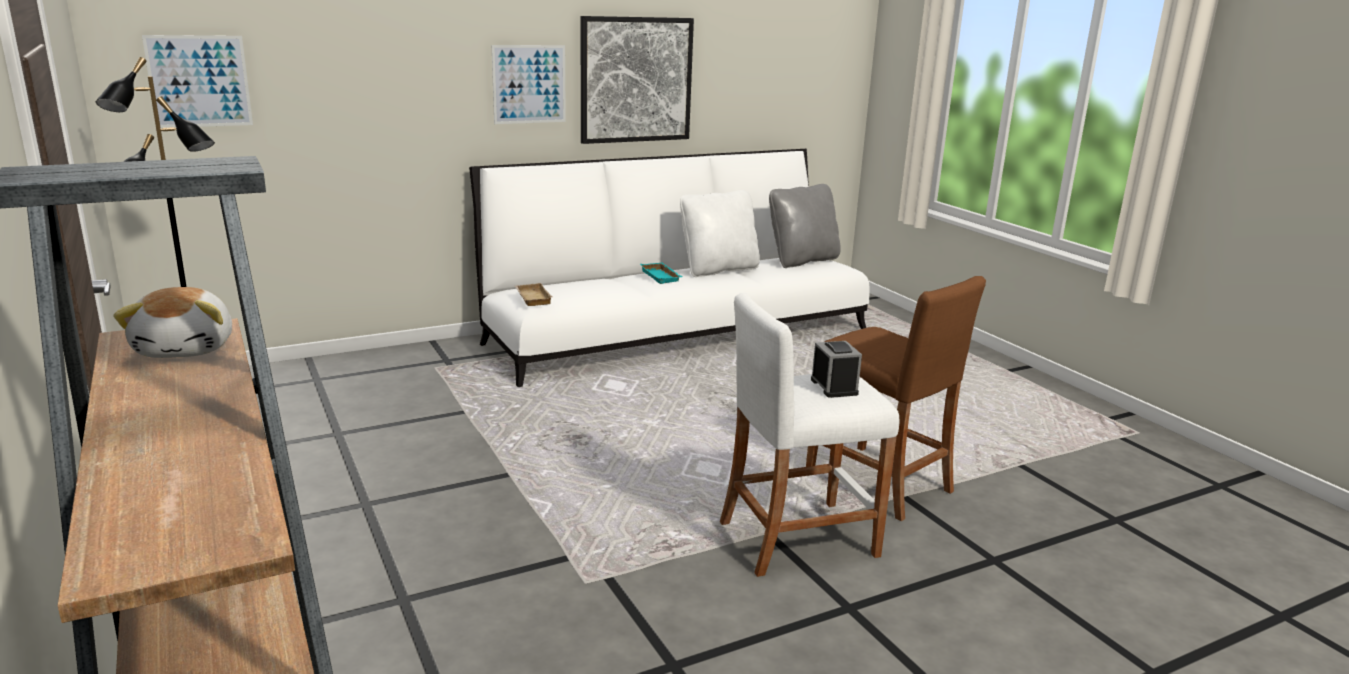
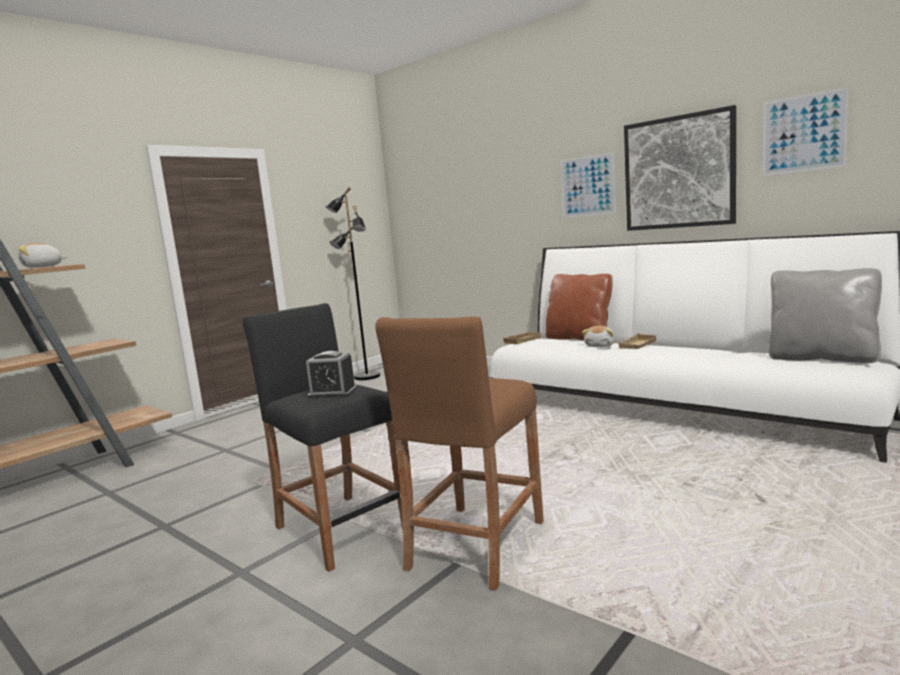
camera: 70 degrees right, 10 degrees down
picture [142,35,253,128] -> picture moved to [763,87,849,176]
turquoise tray [640,263,682,284] -> beige tray [619,333,659,349]
white pillow [680,190,760,277] -> none
white stool [720,293,900,577] -> black stool [242,303,403,572]
alarm clock [811,341,862,398] -> alarm clock turned 45 degrees clockwise [306,351,357,399]
none -> brown pillow [546,274,612,340]
none -> plush toy [582,325,615,347]

